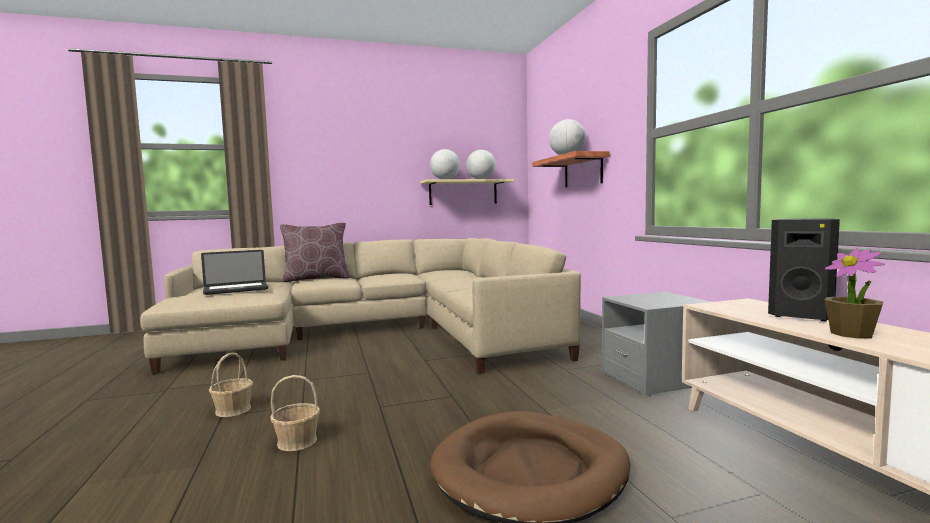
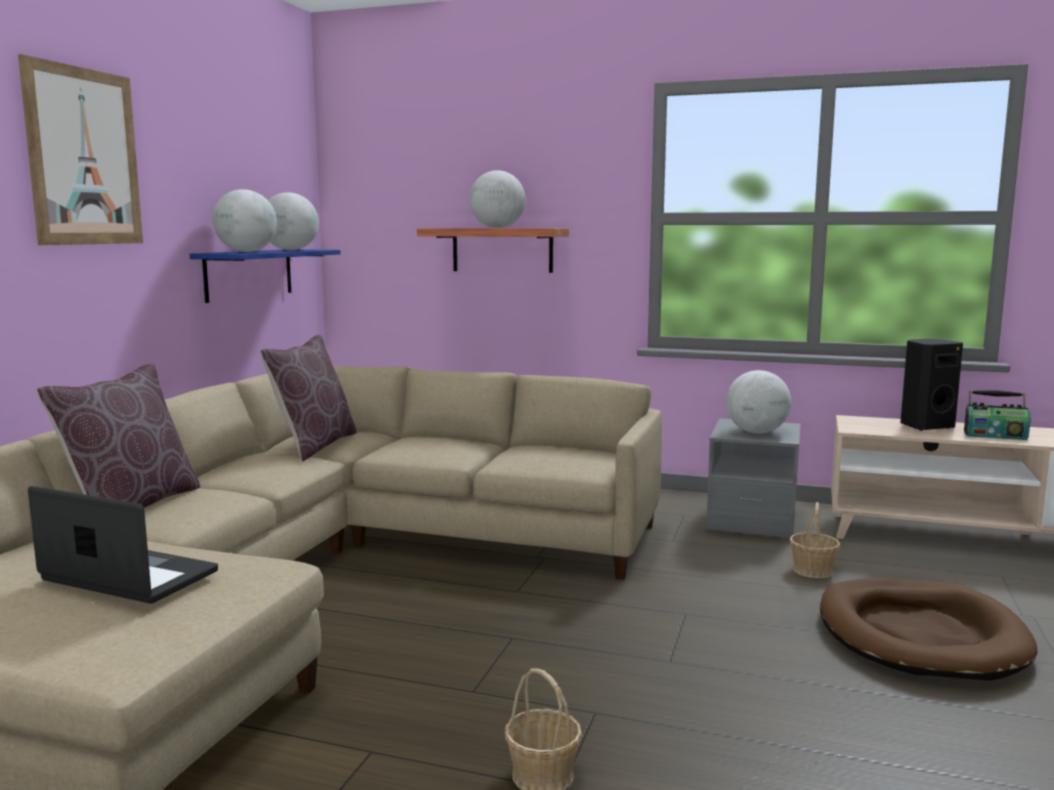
camera: 55 degrees left, 5 degrees up
laptop [201,250,268,295] -> laptop turned 75 degrees counterclockwise [28,486,218,604]
basket [270,375,320,451] -> basket moved to [789,502,840,578]
beige shelf [420,179,514,205] -> blue shelf [190,249,341,303]
potted plant [825,248,885,339] -> radio [964,390,1031,440]
none -> picture [18,54,143,245]
none -> brown pillow [260,335,357,461]
none -> globe [726,370,791,434]

